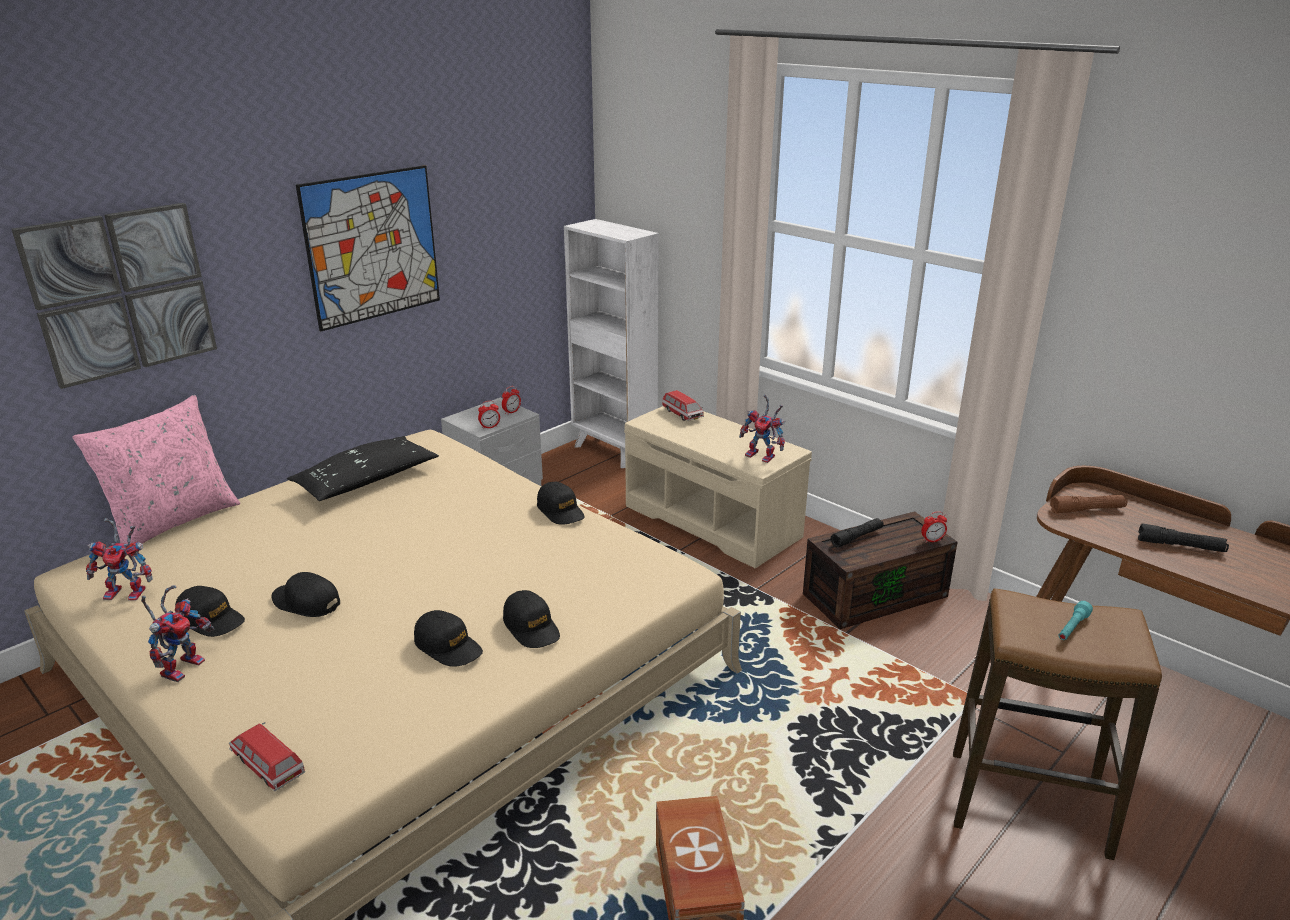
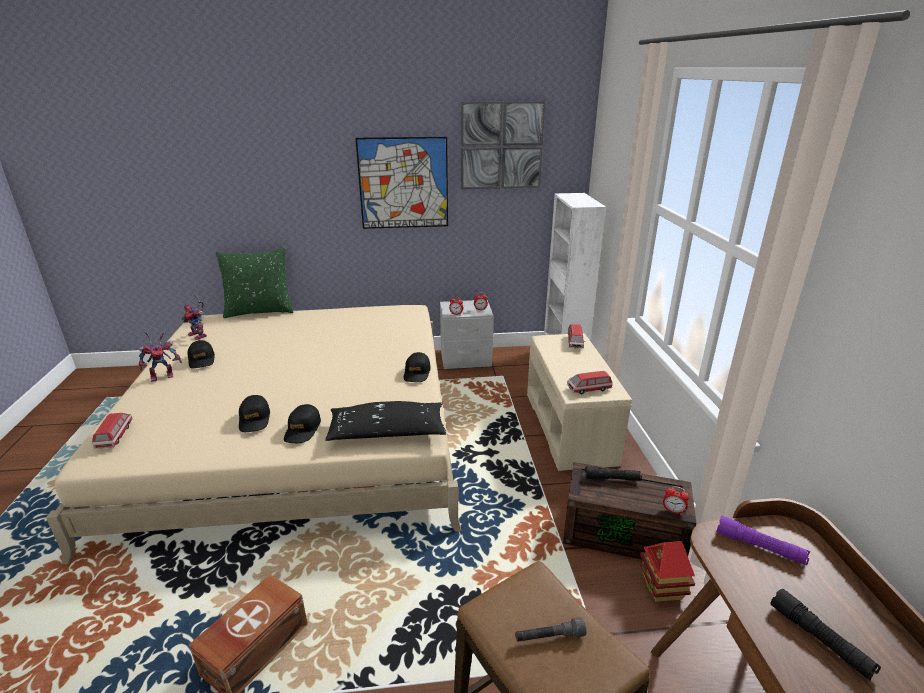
camera: 40 degrees right, 0 degrees up
picture [12,203,217,389] -> picture moved to [461,101,545,189]
pink pillow [72,395,240,544] -> green pillow [216,248,293,318]
black cap [272,572,340,617] -> none
black pillow [287,436,439,501] -> black pillow moved to [325,401,446,441]
toy robot [739,395,785,463] -> toy car [567,371,613,394]
brown flashlight [1050,495,1127,513] -> purple flashlight [716,516,810,565]
turquoise flashlight [1059,601,1093,640] -> grey flashlight [515,617,587,642]
none -> toy house [640,541,695,602]

